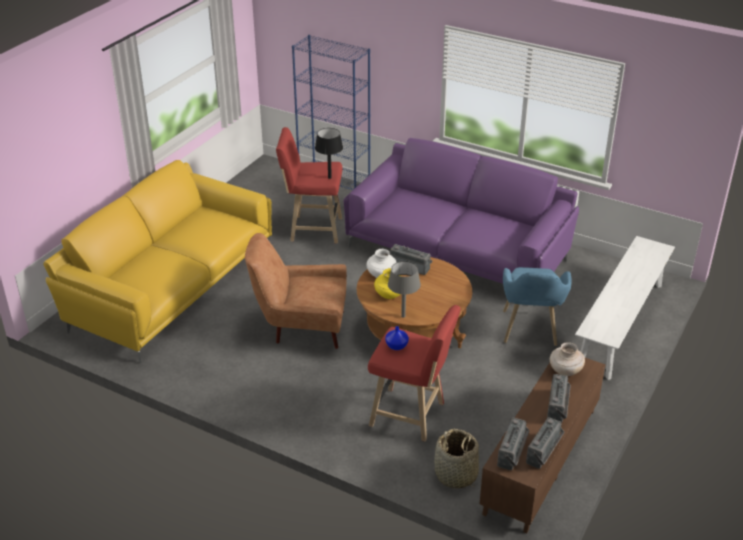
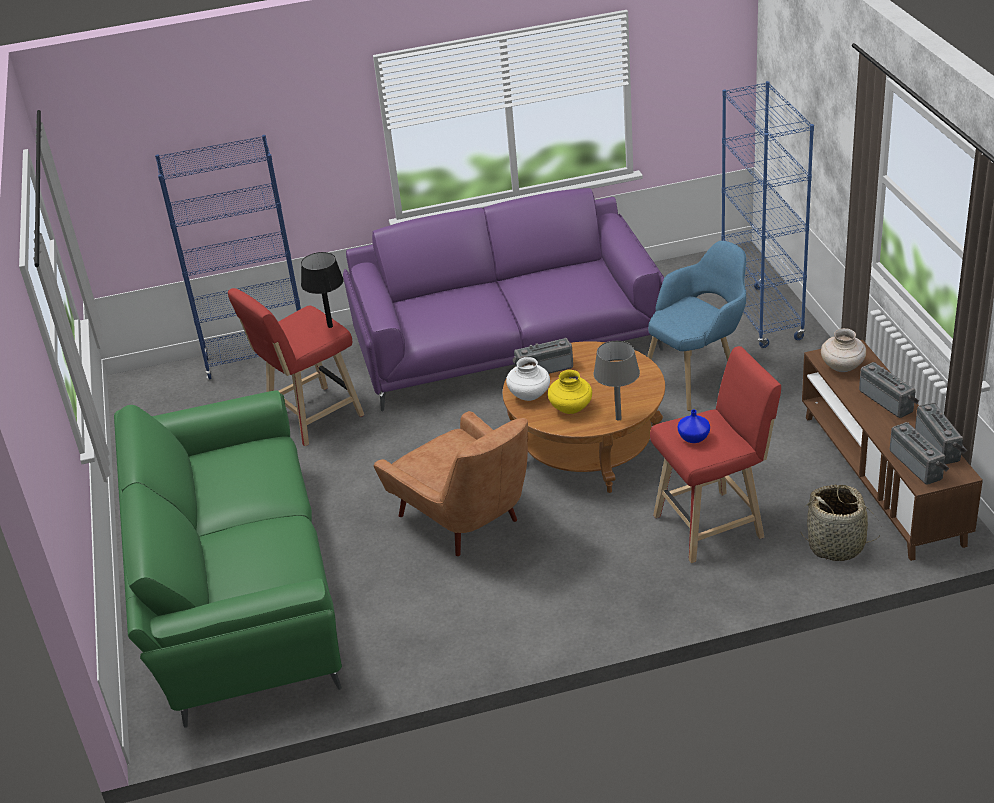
camera: 40 degrees left, 0 degrees up
yellow sofa [43,160,272,363] -> green sofa [114,390,342,728]
brown armchair [245,233,347,349] -> brown armchair turned 90 degrees counterclockwise [373,411,528,556]
blue armchair [503,267,572,346] -> blue armchair turned 90 degrees counterclockwise [647,241,746,411]
white bench [575,236,675,380] -> blue bookcase [721,81,814,348]

